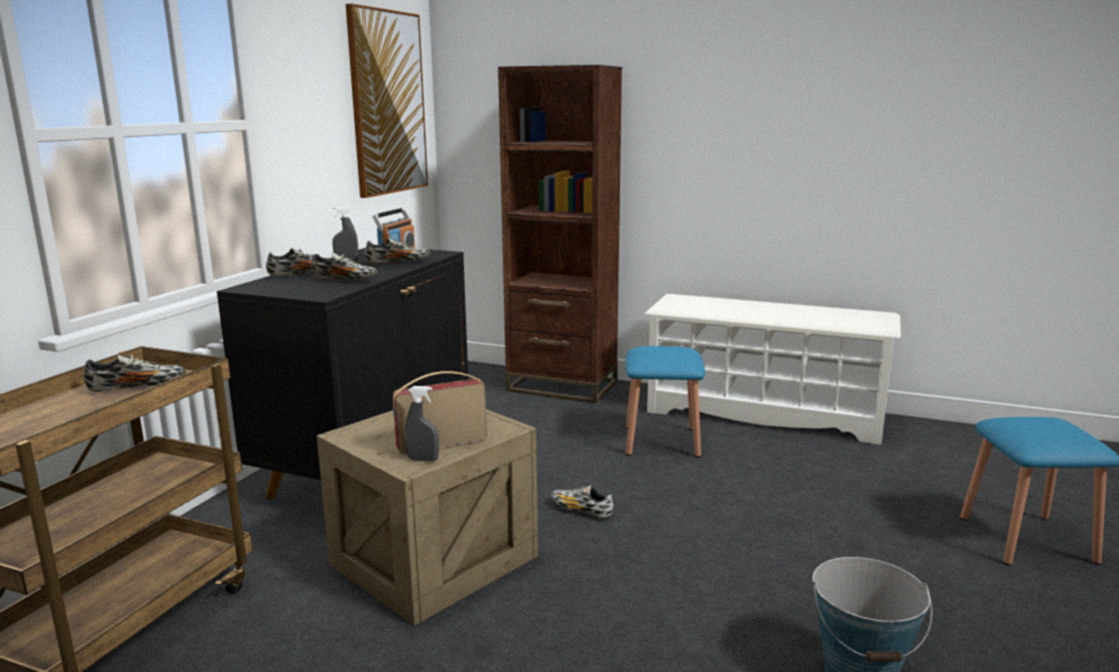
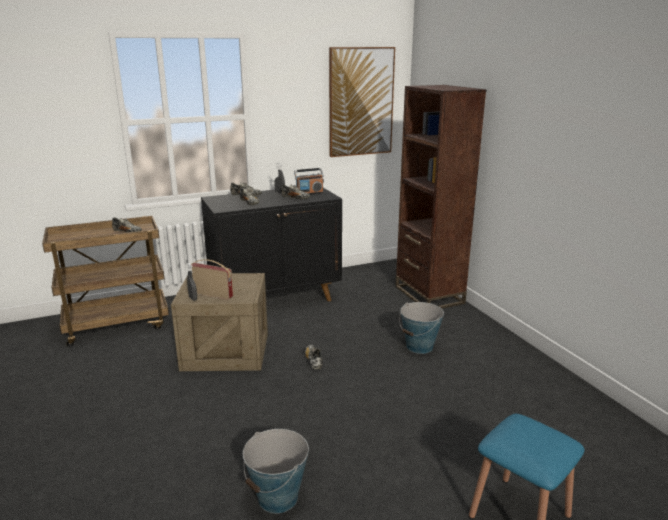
camera: 45 degrees right, 5 degrees up
blue stool [626,346,705,458] -> bucket [399,302,444,354]
white shoe rack [645,294,901,445] -> none

